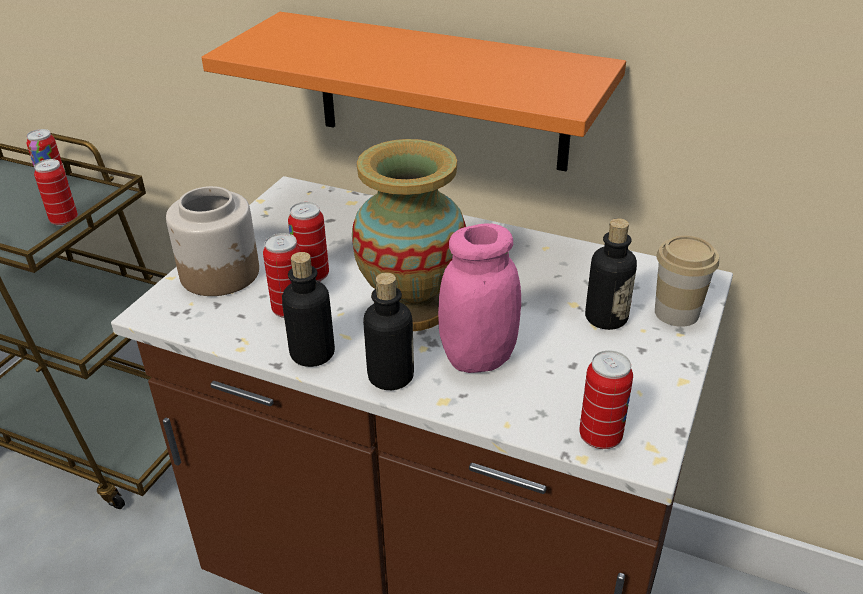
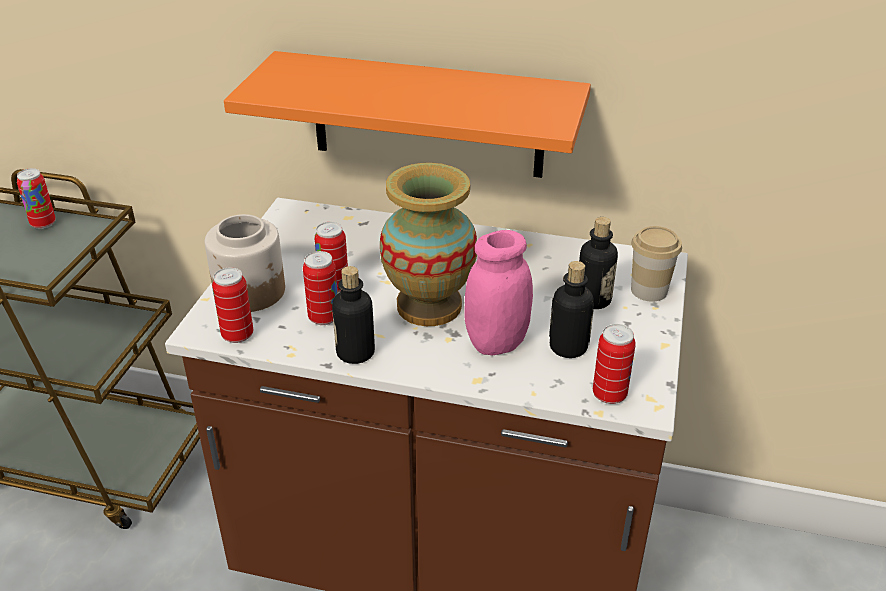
camera: 10 degrees left, 0 degrees up
can [34,159,78,226] -> can moved to [212,267,253,343]
bottle [363,273,414,390] -> bottle moved to [549,261,594,358]

